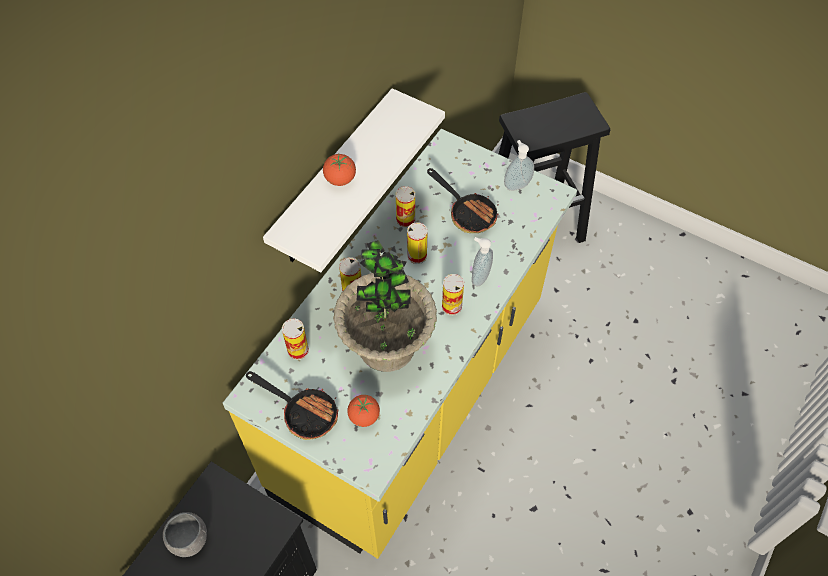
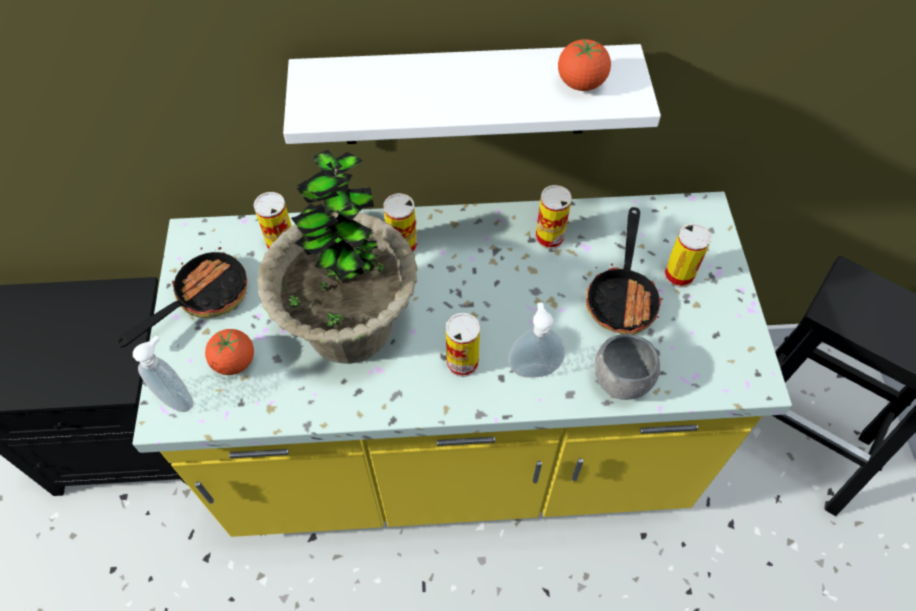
camera: 55 degrees right, 0 degrees up
grey bowl [163,512,207,557] -> grey bowl moved to [594,334,660,400]
frying pan [246,371,339,440] -> frying pan turned 135 degrees counterclockwise [116,242,247,347]
tomato [323,154,356,186] -> tomato moved to [558,38,611,91]
can [407,222,428,264] -> can moved to [664,223,712,288]
soap dispenser [504,140,534,191] -> soap dispenser moved to [133,336,194,412]

